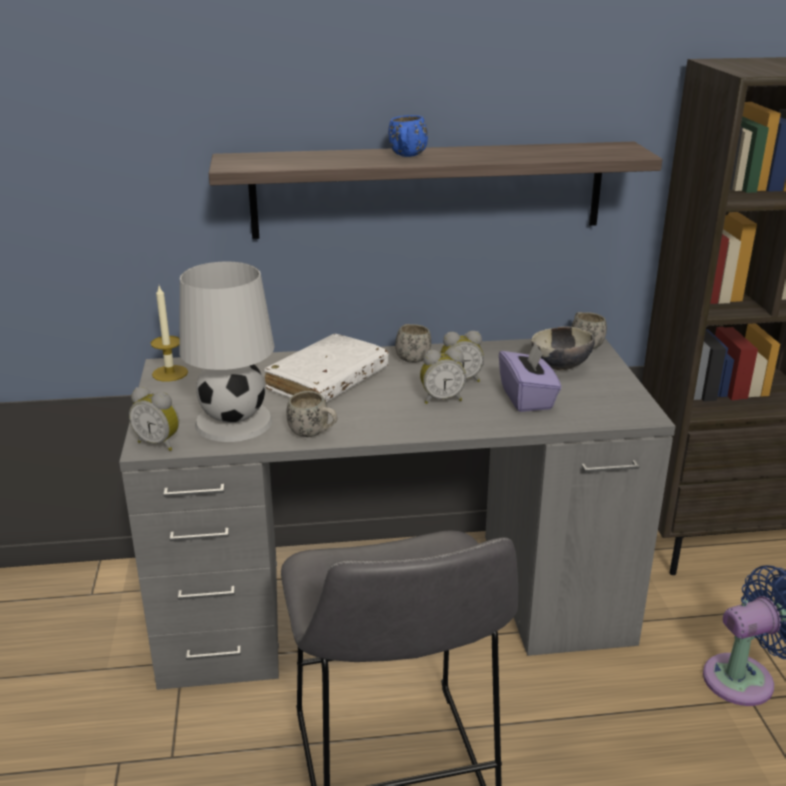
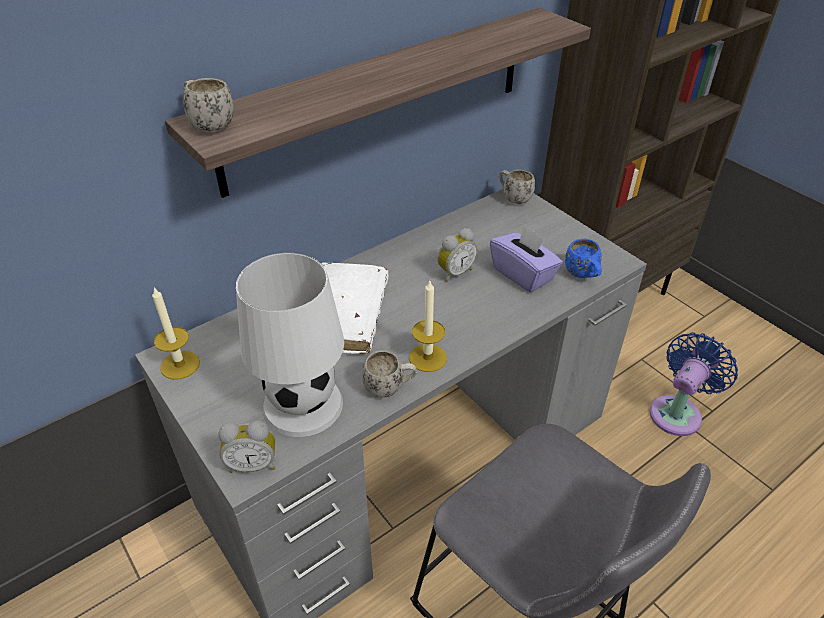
camera: 30 degrees left, 15 degrees up
blue mug [388,115,428,157] -> blue mug moved to [565,239,602,278]
white mug [395,324,431,363] -> white mug moved to [183,78,234,132]
alarm clock [420,348,466,404] -> none
bowl [531,326,595,370] -> none
none -> candle [409,281,447,372]

